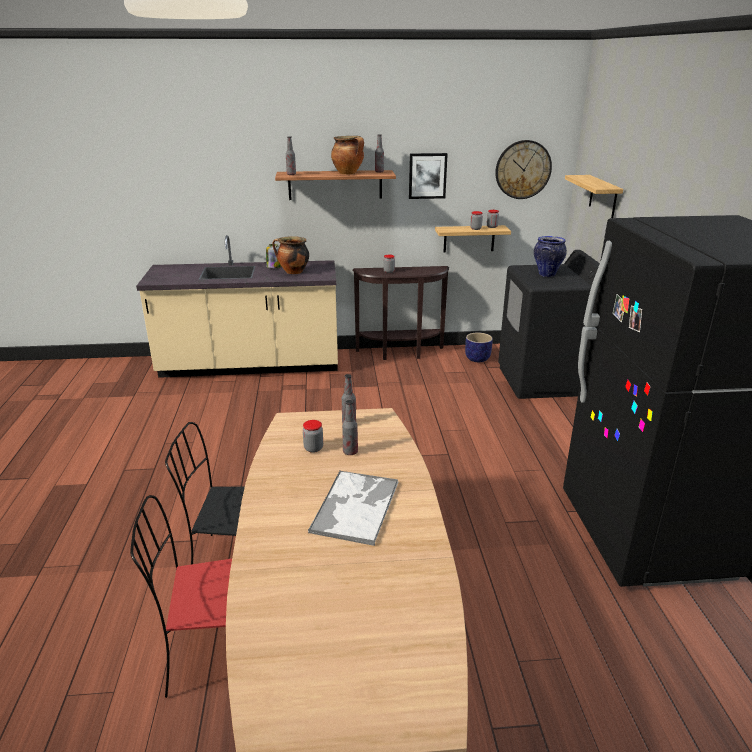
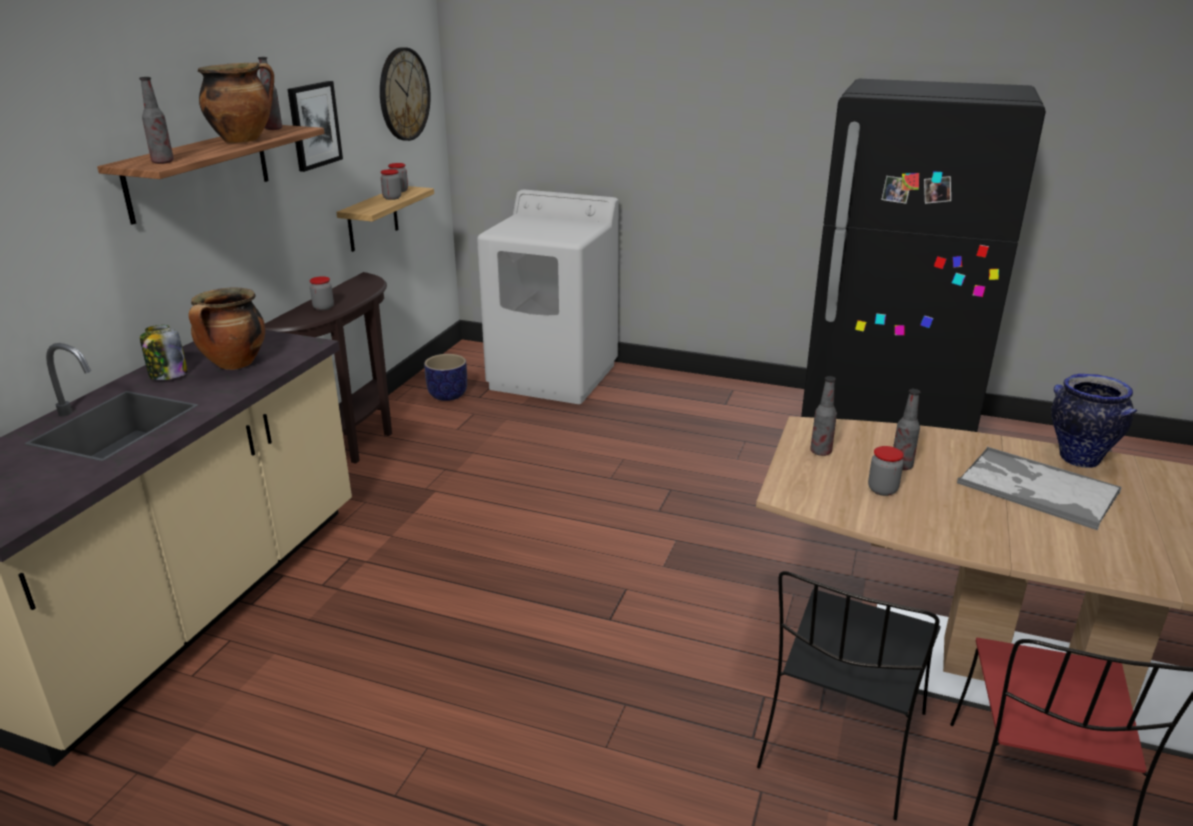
camera: 65 degrees left, 0 degrees up
black washing machine [498,250,600,399] -> white washing machine [477,189,619,404]
vase [534,236,567,277] -> vase moved to [1051,374,1137,468]
shelf [565,175,623,218] -> none

